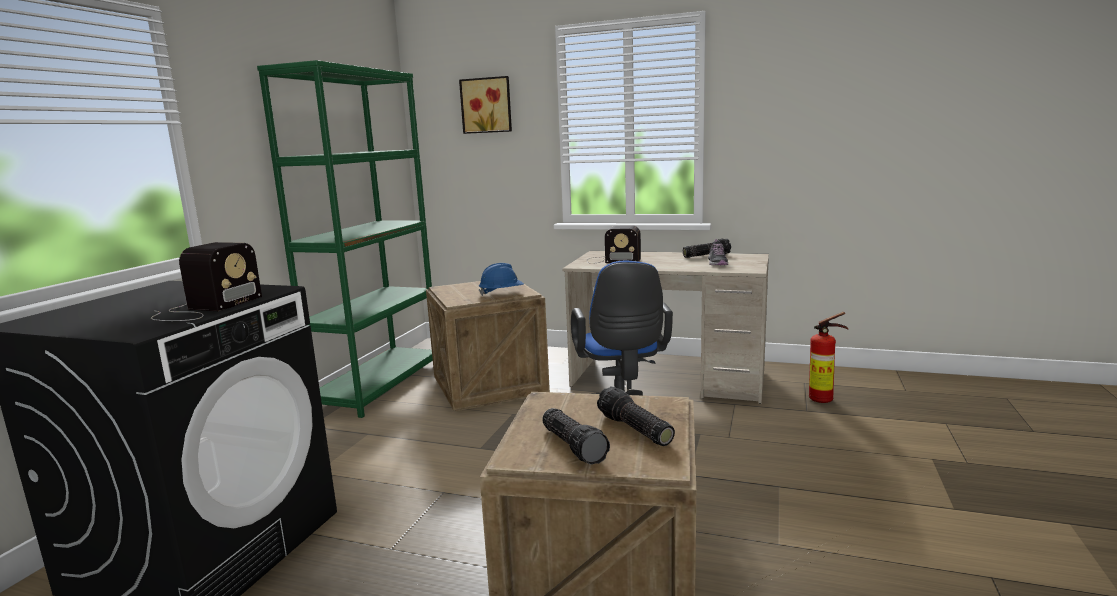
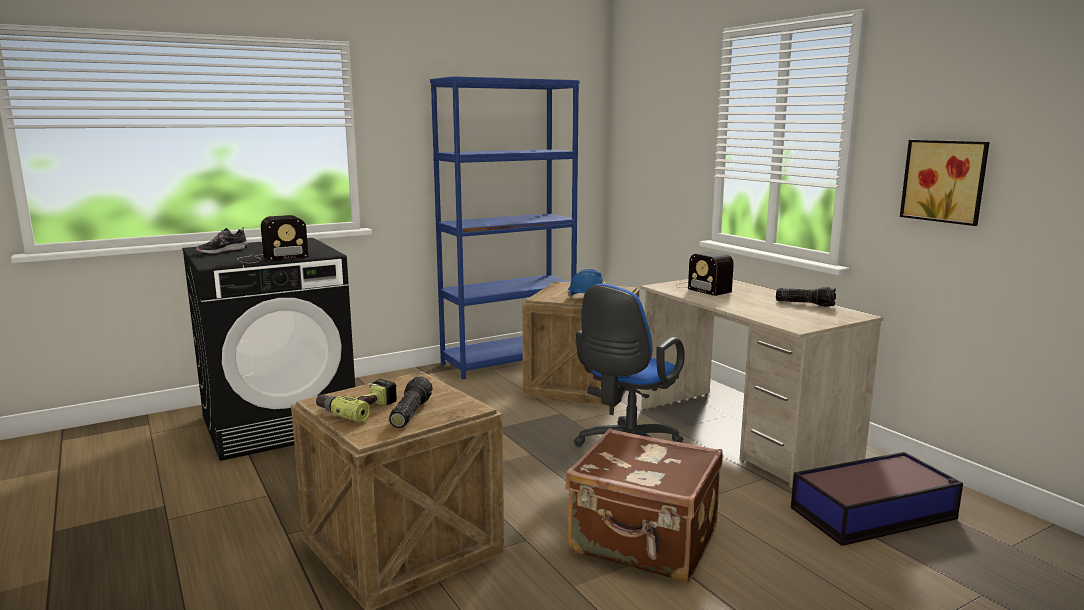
camera: 40 degrees right, 0 degrees up
green bookcase [257,60,433,418] -> blue bookcase [430,76,580,379]
picture [459,76,512,134] -> picture moved to [900,140,990,226]
flashlight [542,408,610,465] -> power drill [316,379,397,423]
shoe [708,239,728,265] -> shoe moved to [196,227,248,254]
fire extinguisher [809,312,848,403] -> storage box [791,452,963,546]
none -> brown suitcase [565,429,723,583]

